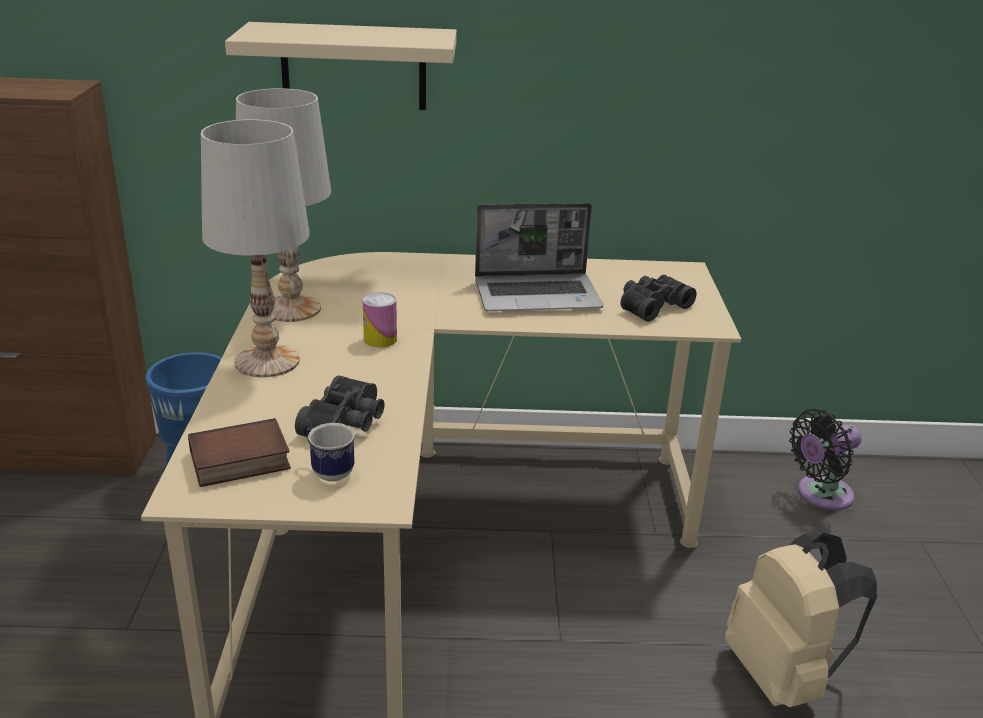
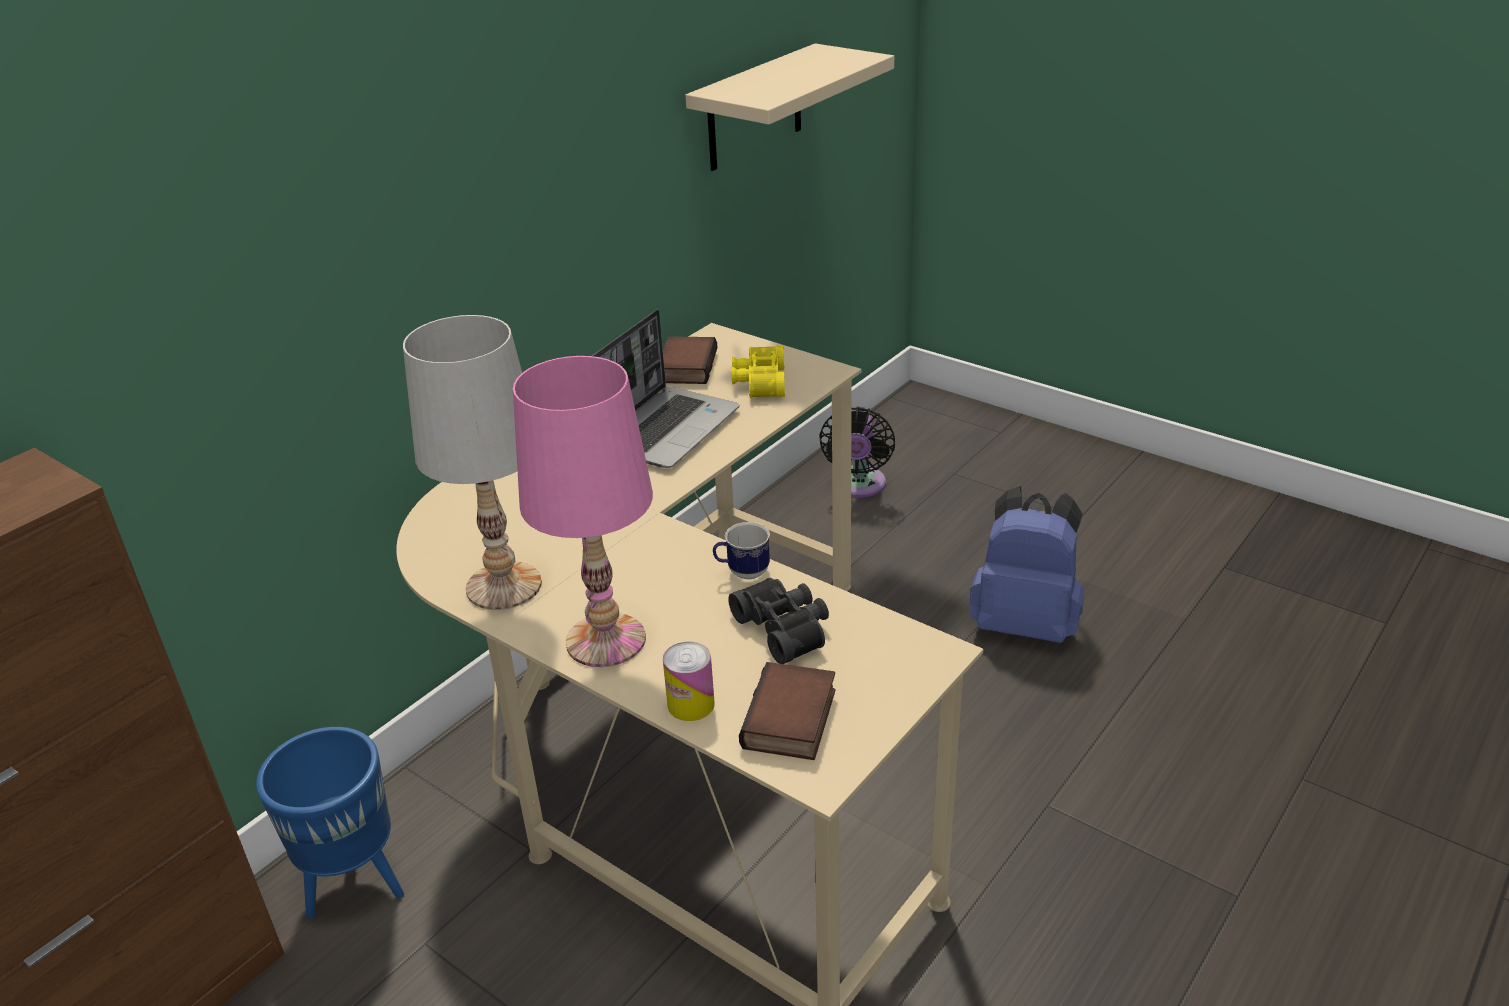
camera: 50 degrees left, 5 degrees up
white table lamp [201,119,310,378] -> pink table lamp [513,356,653,667]
beige shelf [225,22,457,110] -> beige shelf moved to [685,44,894,171]
mug [306,423,355,482] -> mug moved to [713,522,770,579]
can [363,292,397,347] -> can moved to [663,642,715,721]
black binoculars [620,275,697,322] -> yellow binoculars [732,346,785,398]
beige backpack [725,530,877,707] -> blue backpack [969,486,1084,643]
none -> book [663,336,717,384]

